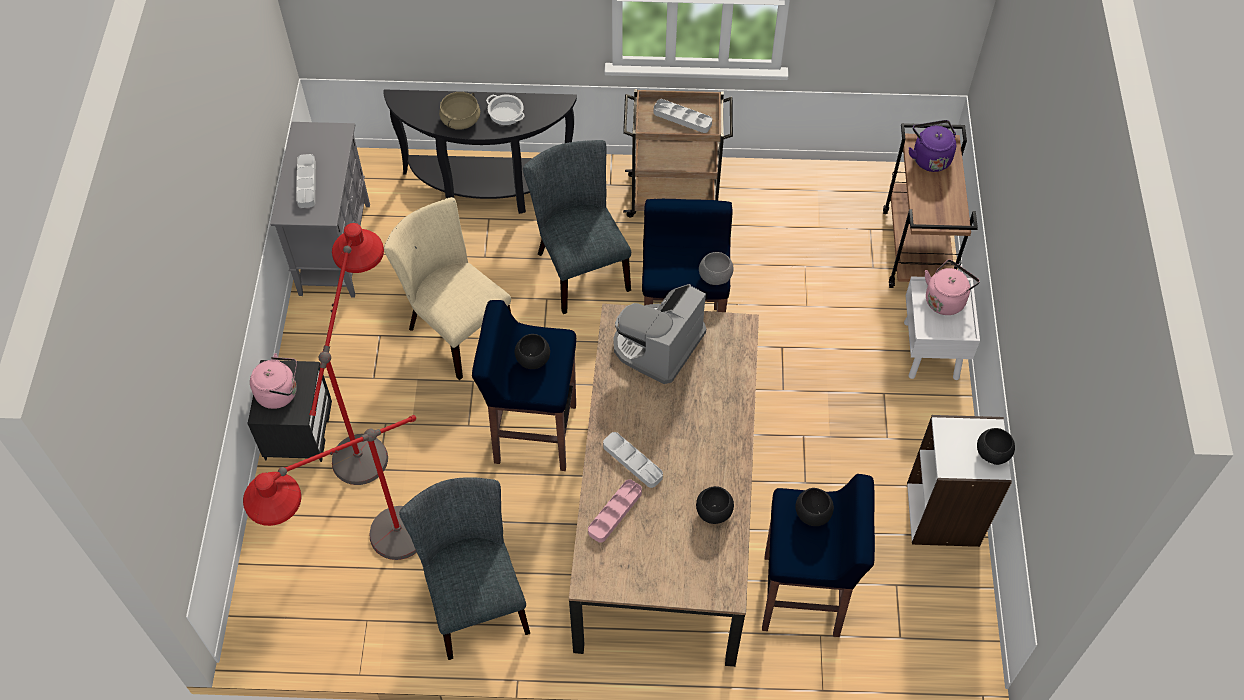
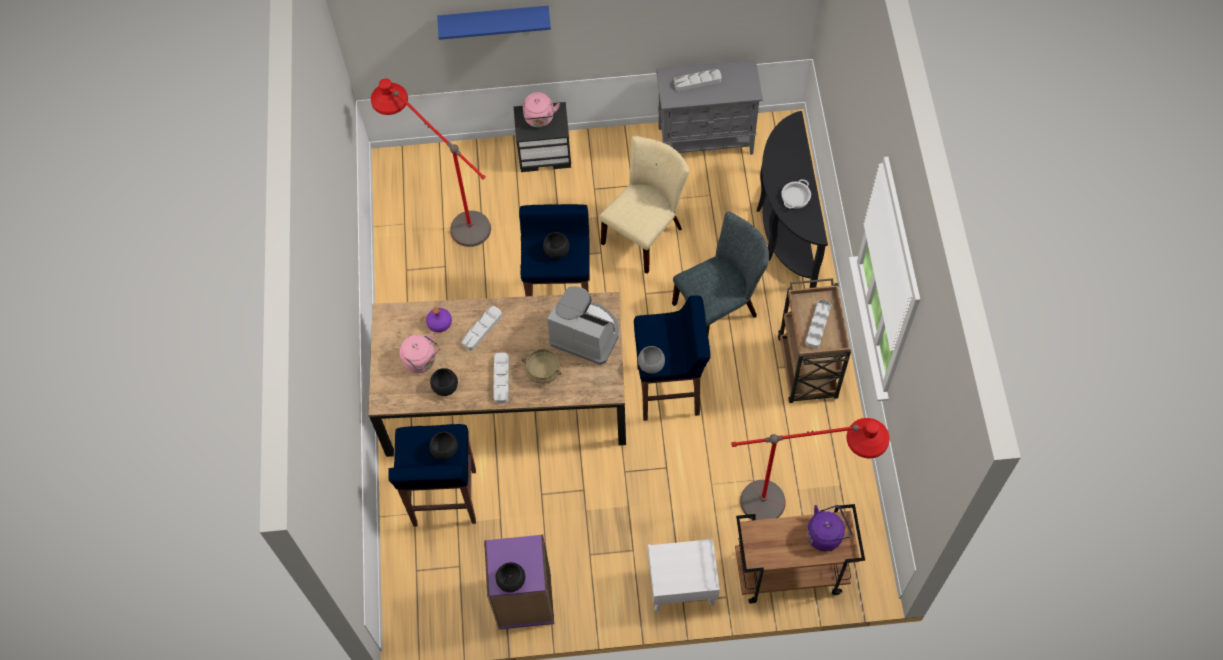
camera: 85 degrees right, 5 degrees up
red floor lamp [309,223,388,485] -> red floor lamp moved to [731,418,890,520]
grey chair [399,477,530,660] -> none
beige cooking pot [439,92,480,130] -> beige cooking pot moved to [522,348,561,384]
pink tray [588,479,642,543] -> purple bottle [426,307,452,332]
white bookcase [907,415,1012,547] -> purple bookcase [484,535,554,630]
pink kettle [925,259,980,315] -> pink kettle moved to [399,332,440,373]
none -> blue shelf [437,6,551,40]
none -> grey tray [493,353,509,403]

